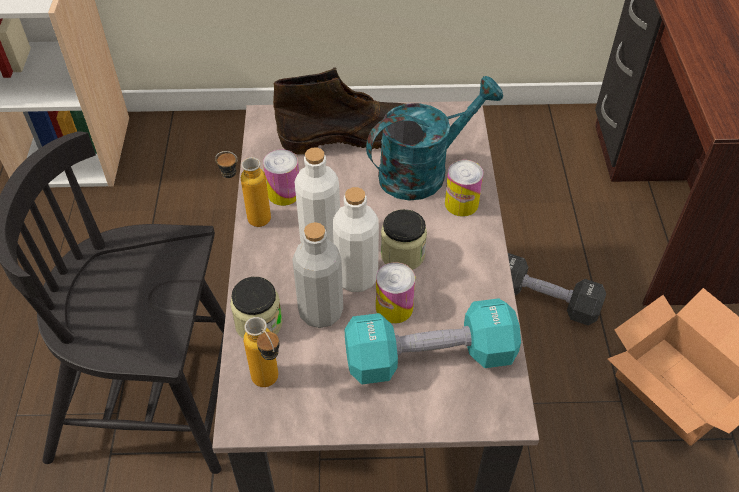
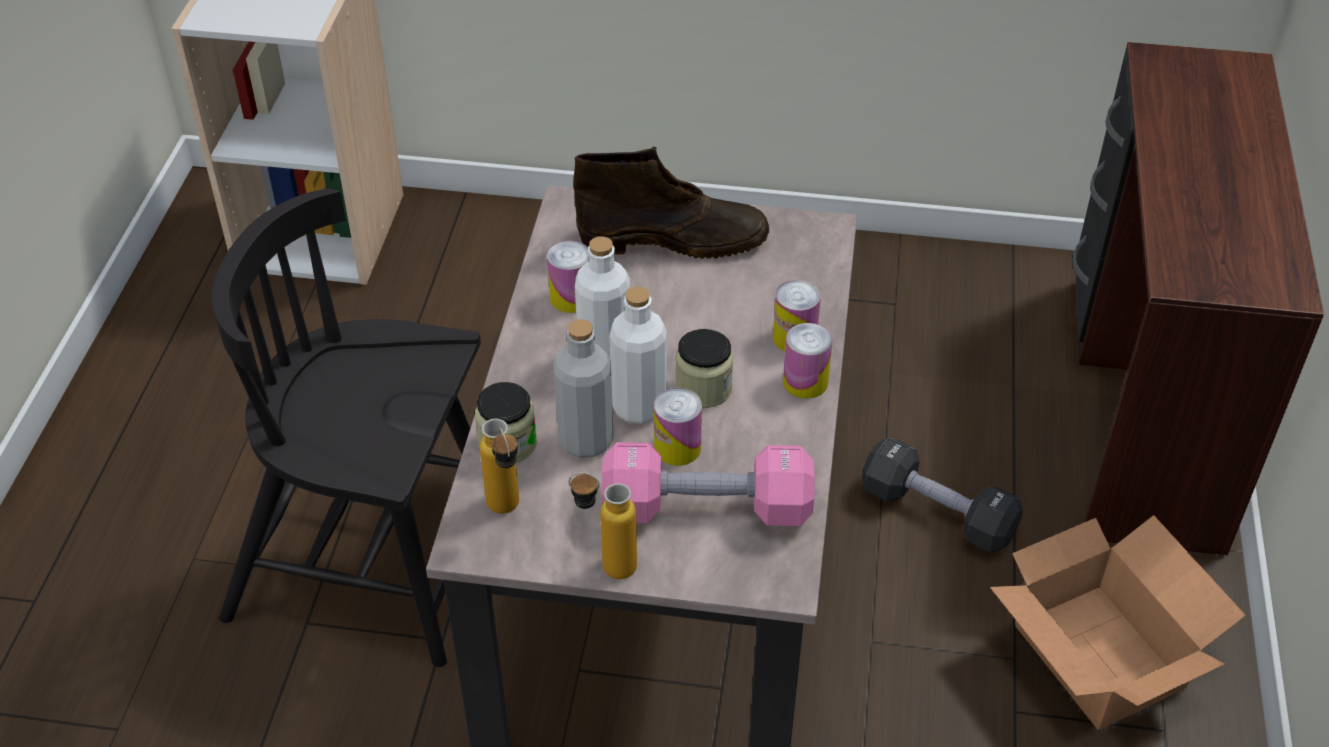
camera: 10 degrees right, 5 degrees down
bottle [215,151,271,227] -> bottle moved to [569,472,637,579]
turquoise dumbbell [345,298,521,384] -> pink dumbbell [602,442,815,526]
turquoise watering can [366,76,503,201] -> none
none -> can [783,323,833,399]

